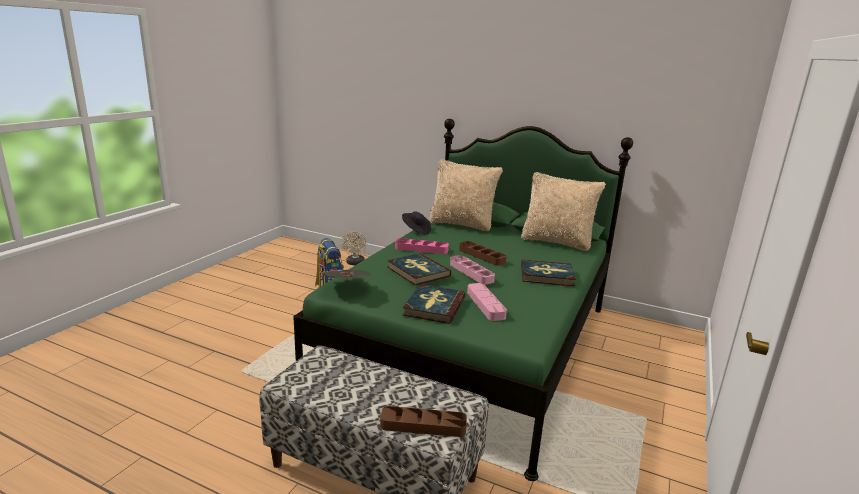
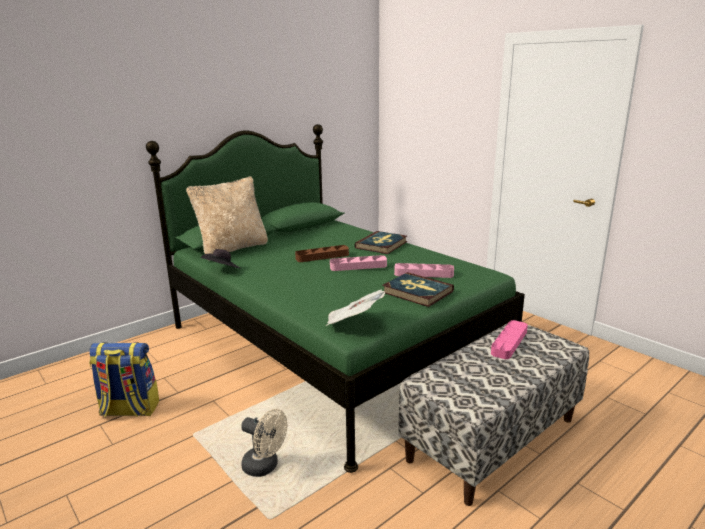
camera: 65 degrees left, 0 degrees up
beige fan [342,232,366,265] -> beige fan moved to [241,409,287,477]
brown tray [380,406,467,437] -> none
book [387,253,451,285] -> none
pink tray [395,238,449,254] -> pink tray moved to [491,320,528,359]
beige pillow [521,172,606,251] -> none

